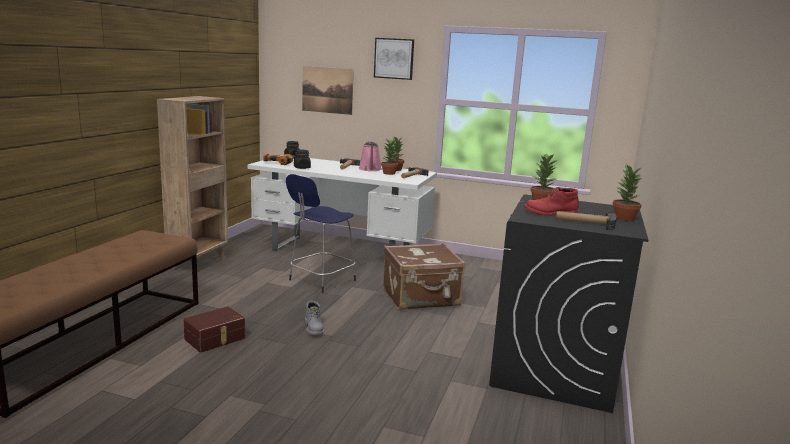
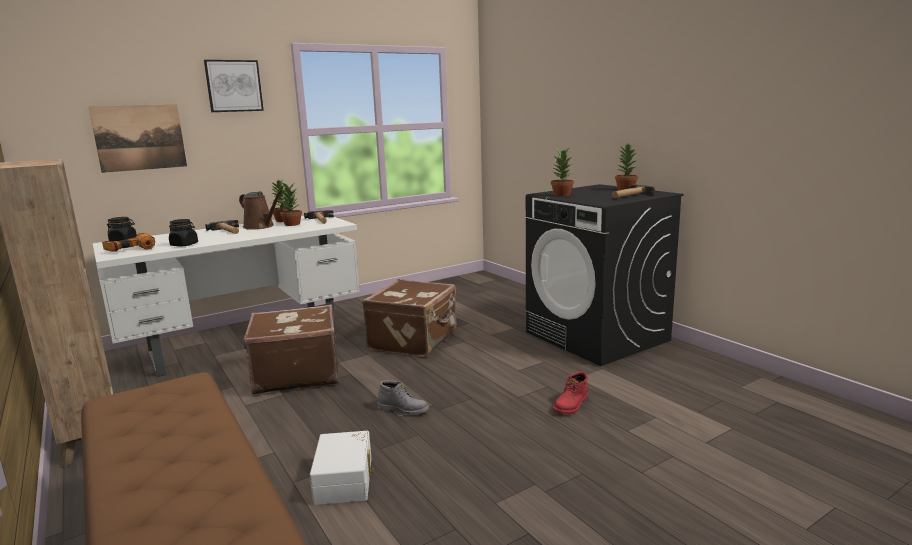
camera: 50 degrees left, 0 degrees up
brown storage box [183,306,245,353] -> white storage box [310,431,374,505]
blue stool [286,174,356,293] -> brown suitcase [243,304,338,395]
pink watering can [358,142,382,171] -> brown watering can [239,190,282,230]
red boot [524,187,579,216] -> red boot moved to [553,372,588,414]

